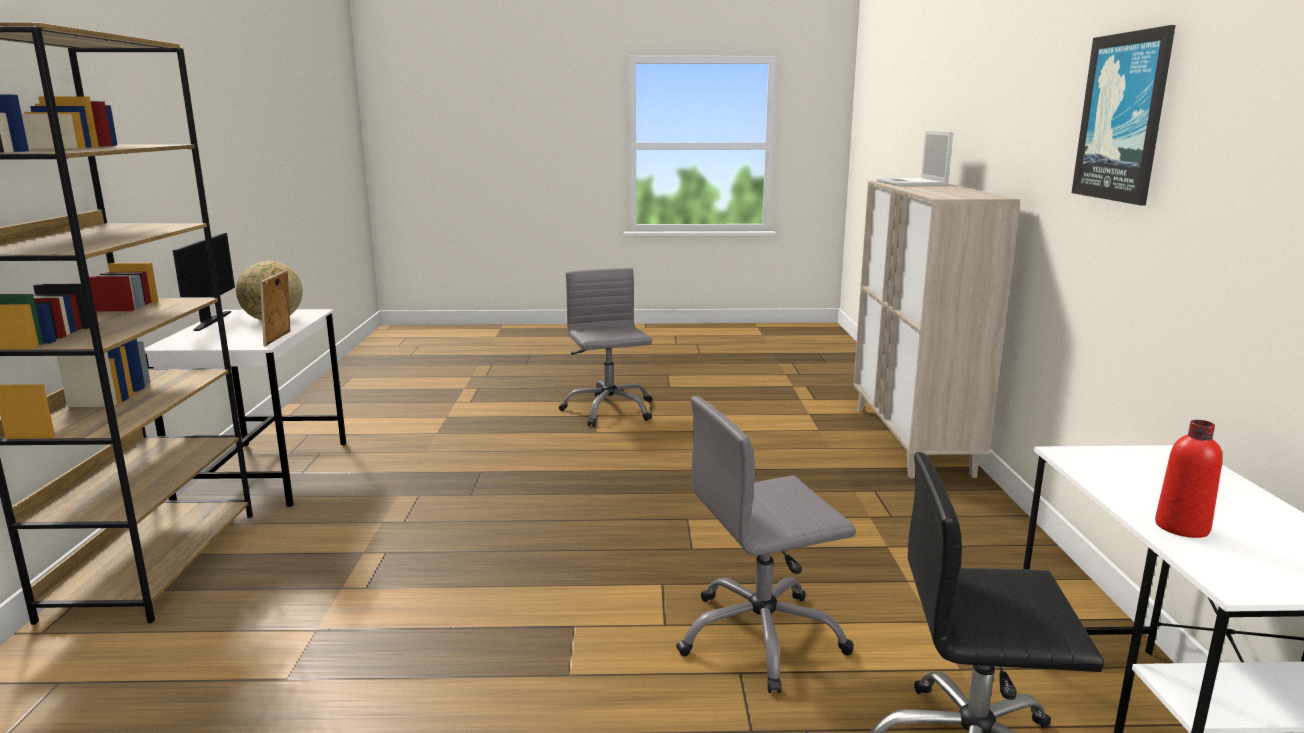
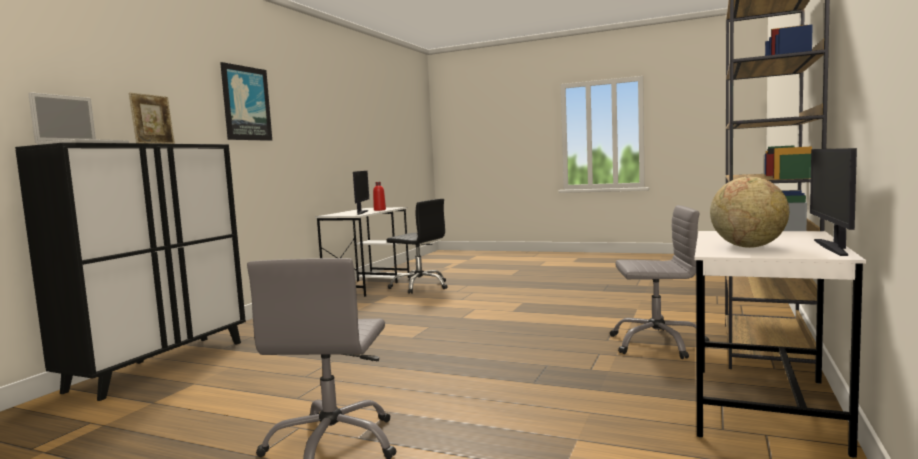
camera: 155 degrees left, 10 degrees down
picture frame [260,270,290,346] -> picture frame moved to [129,93,175,144]
grey office chair [676,396,856,693] -> grey office chair moved to [610,205,709,359]
beige cabinet [853,181,1020,478] -> black cabinet [15,143,246,401]
none -> monitor [353,171,369,215]

